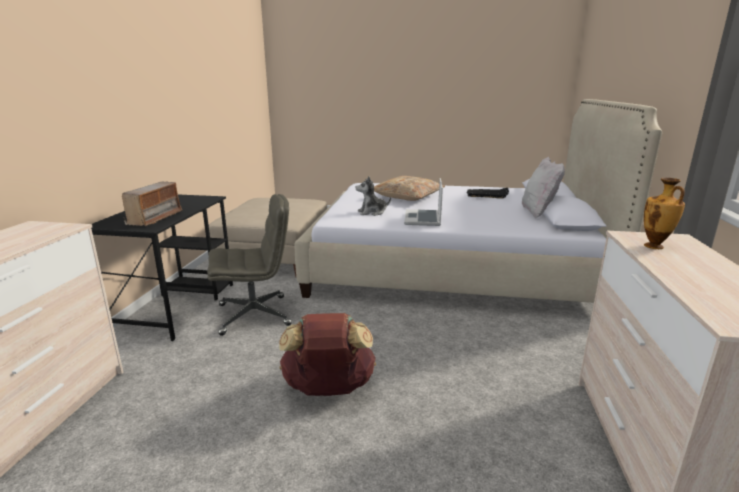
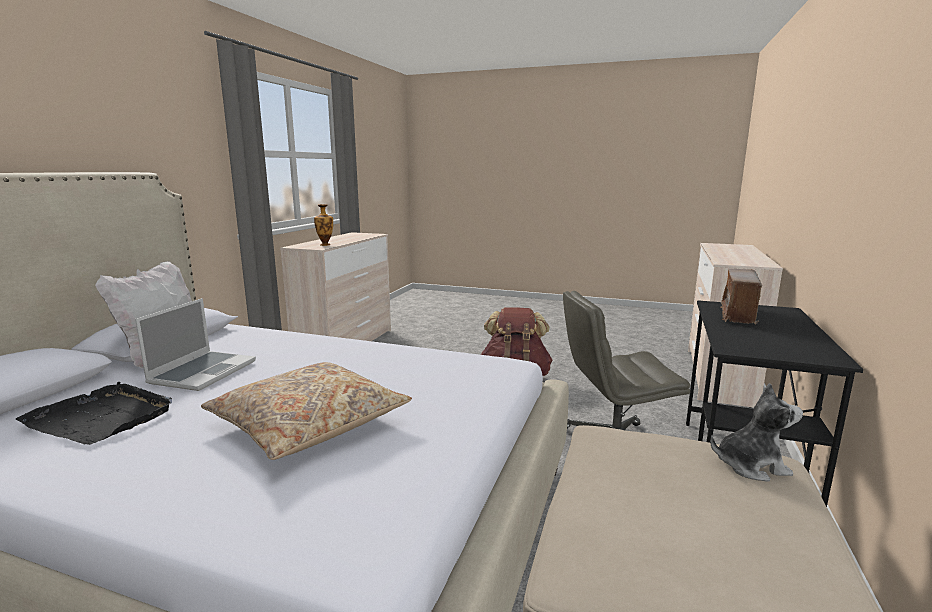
camera: 170 degrees left, 5 degrees down
plush toy [356,177,391,216] -> plush toy moved to [710,383,803,482]
laptop [404,178,443,226] -> laptop moved to [135,298,256,391]

